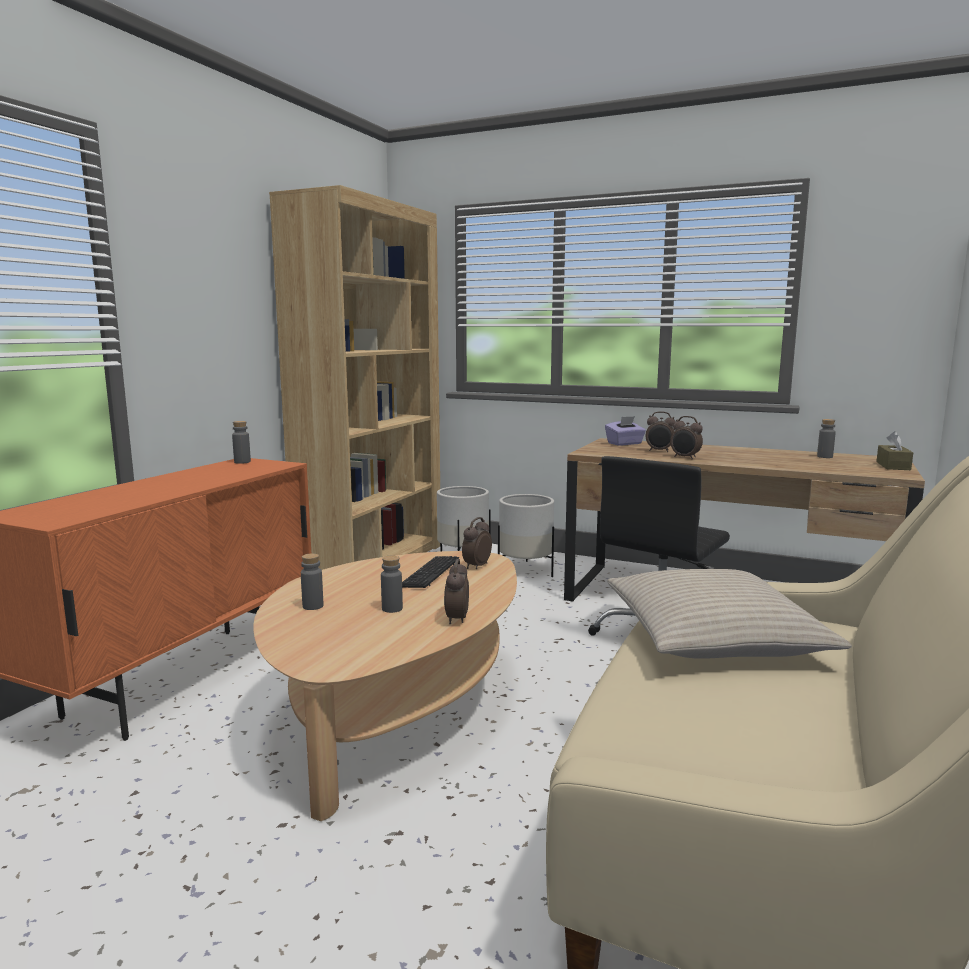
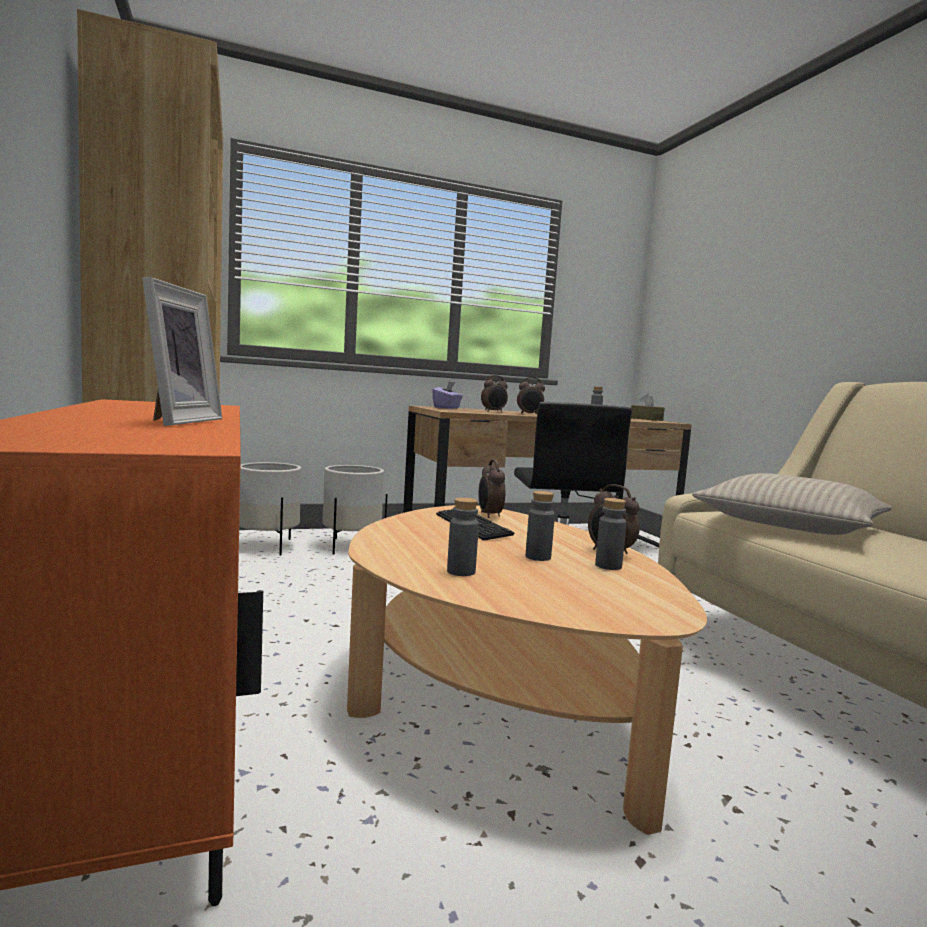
camera: 45 degrees left, 5 degrees down
grey bottle [232,421,251,464] -> grey bottle moved to [595,498,627,570]
none -> picture frame [142,277,222,426]

